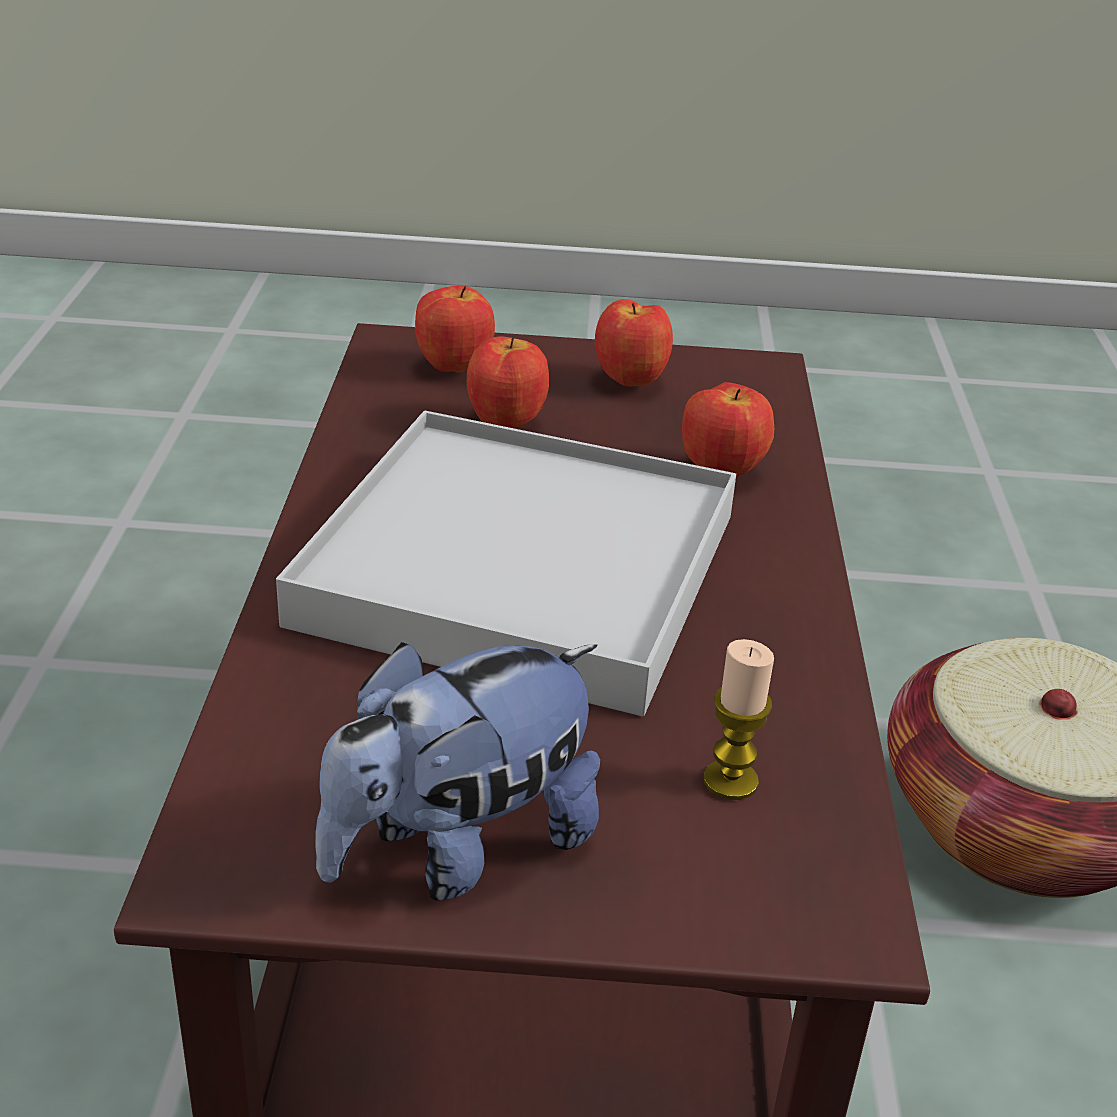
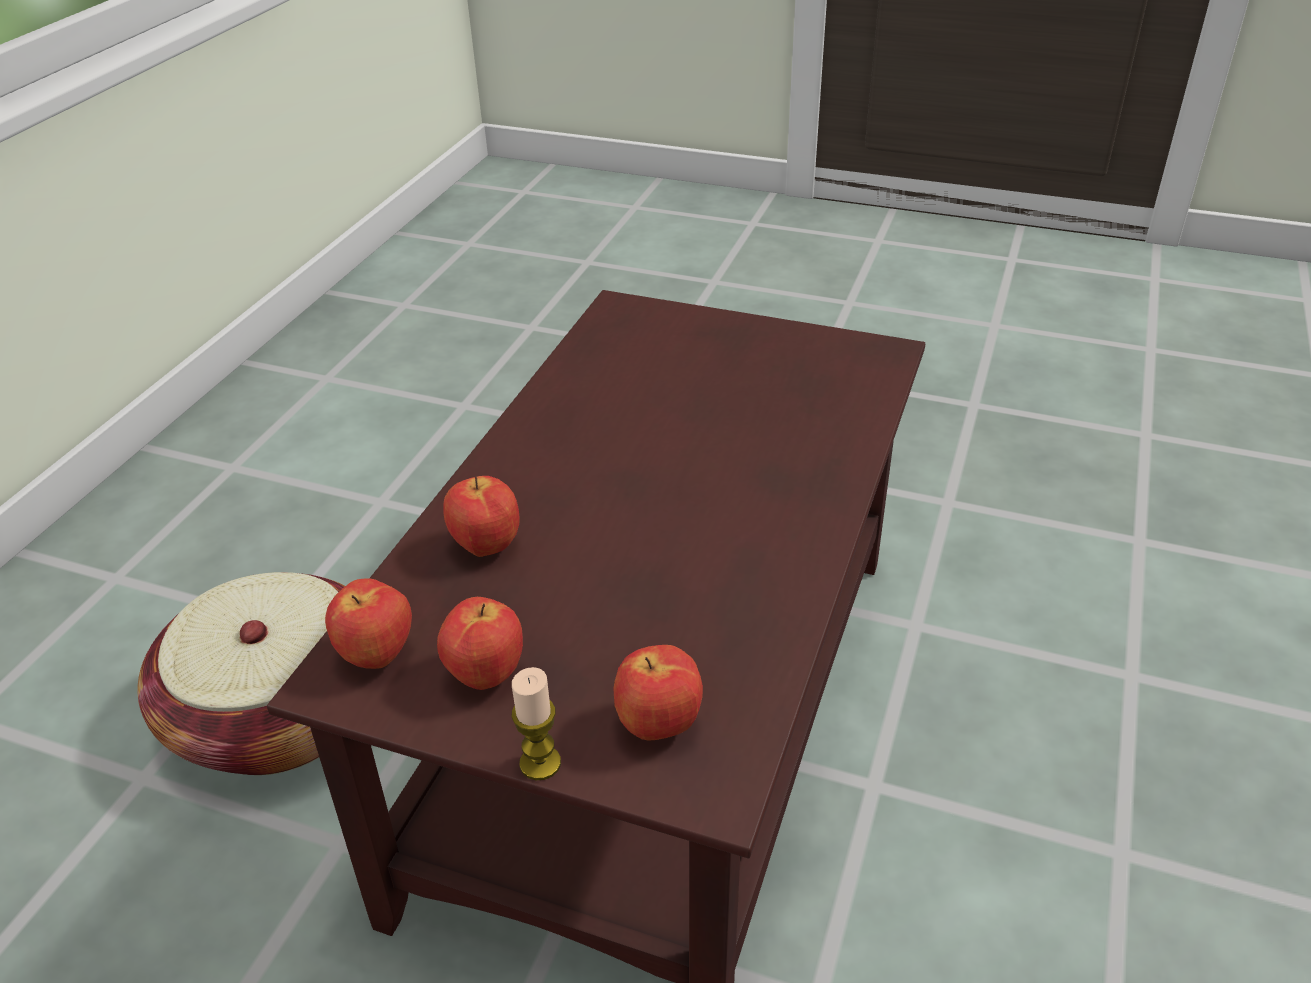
camera: 160 degrees left, 5 degrees up
white tray [276,410,736,716] -> none
plush toy [315,642,600,900] -> none
apple [467,334,549,429] -> apple moved to [325,579,412,669]
candle [703,639,774,800] -> candle moved to [511,667,561,780]

